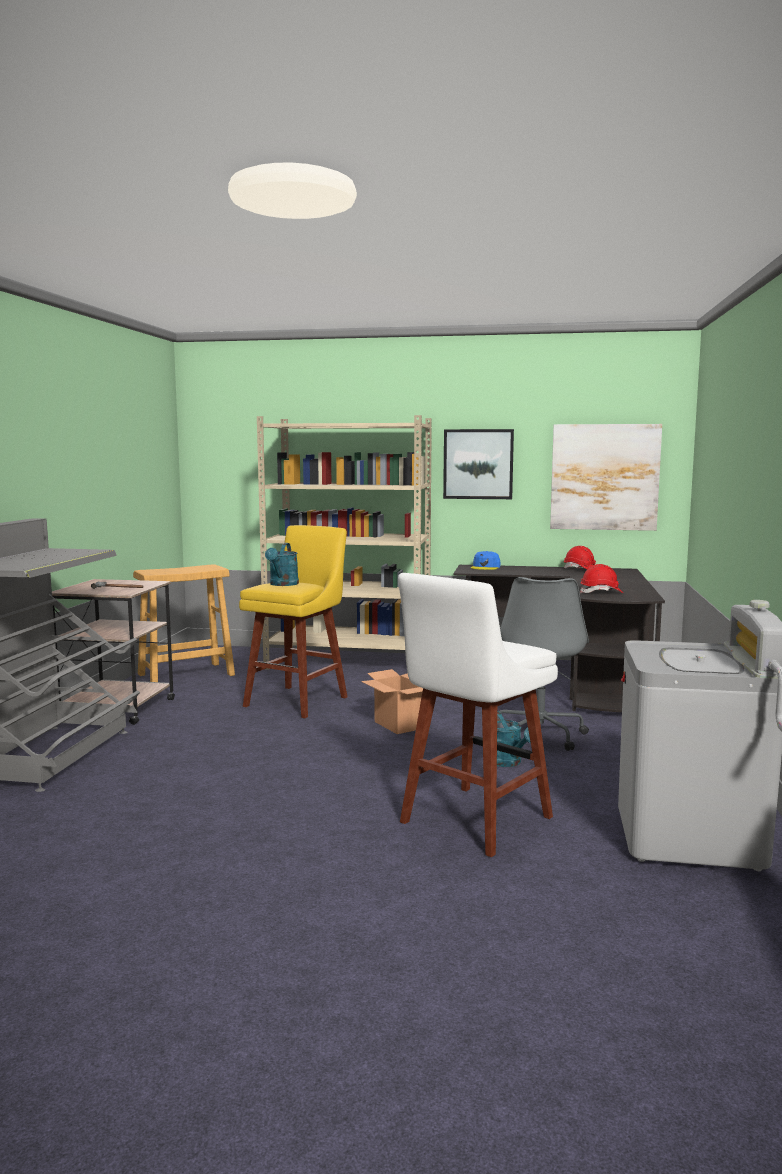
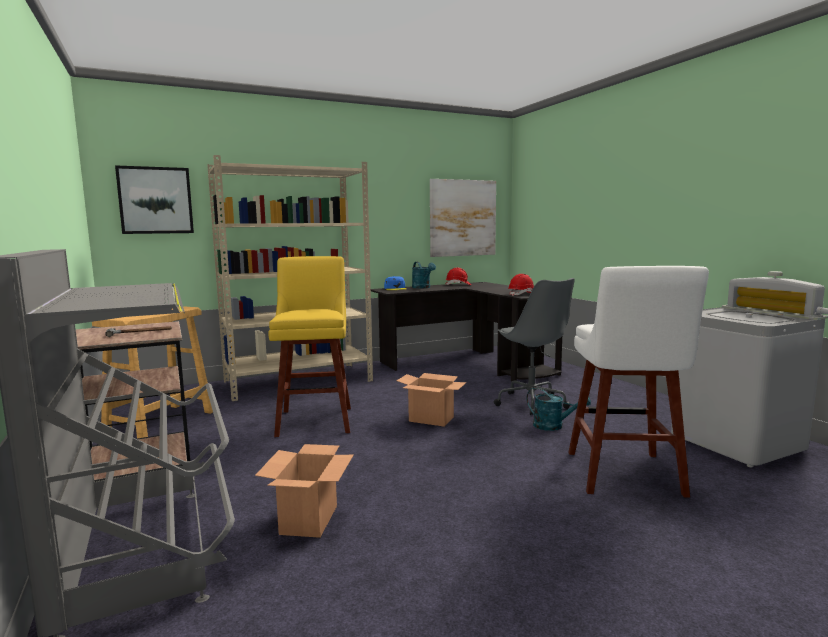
camera: 35 degrees left, 0 degrees up
turquoise watering can [265,543,299,586] -> turquoise watering can moved to [412,262,436,288]
picture [443,429,514,499] -> picture moved to [115,165,194,234]
none -> cardboard box [255,444,353,538]

